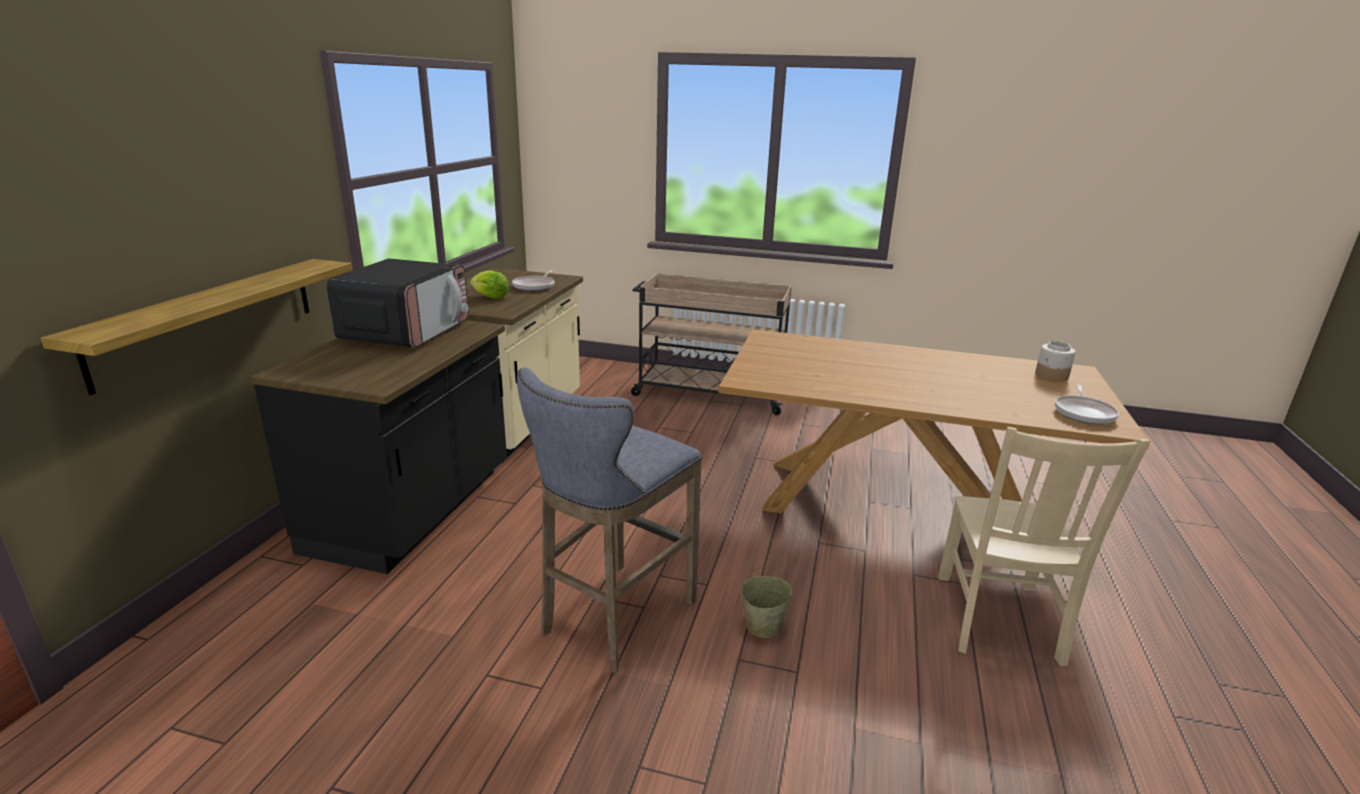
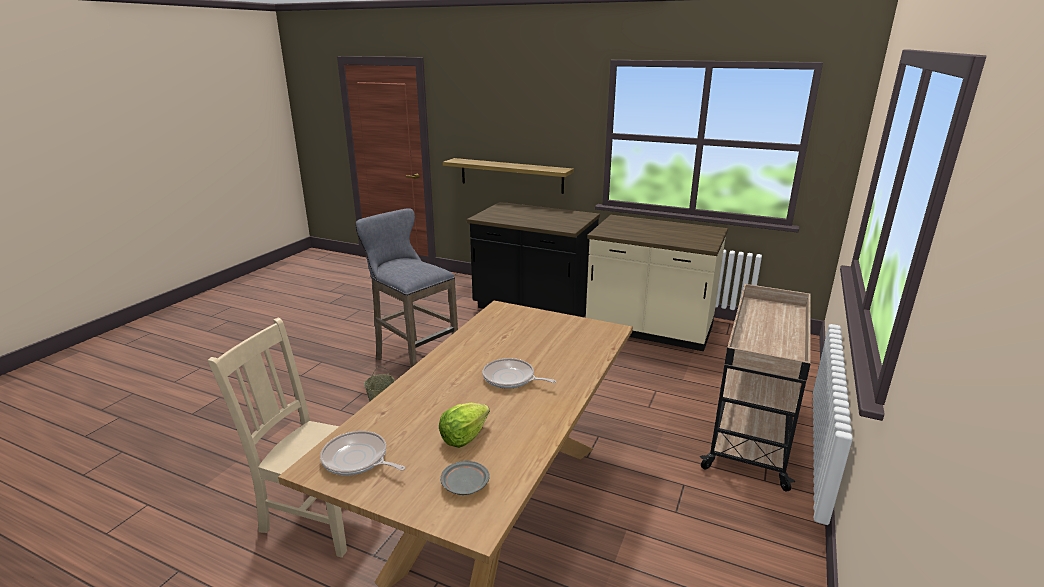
camera: 100 degrees right, 0 degrees up
microwave [326,258,469,348] -> none
lettuce [470,270,509,299] -> lettuce moved to [439,403,490,448]
frying pan [512,270,555,291] -> frying pan moved to [482,358,557,389]
jar [1035,341,1076,381] -> grey plate [440,461,490,495]

